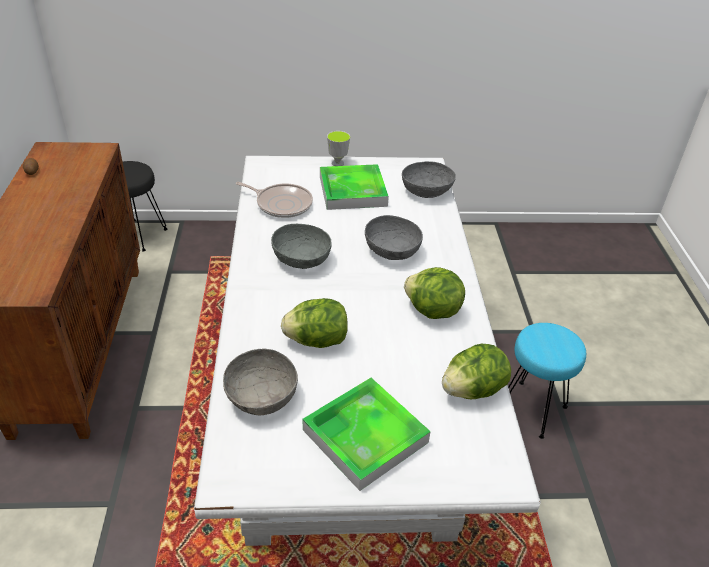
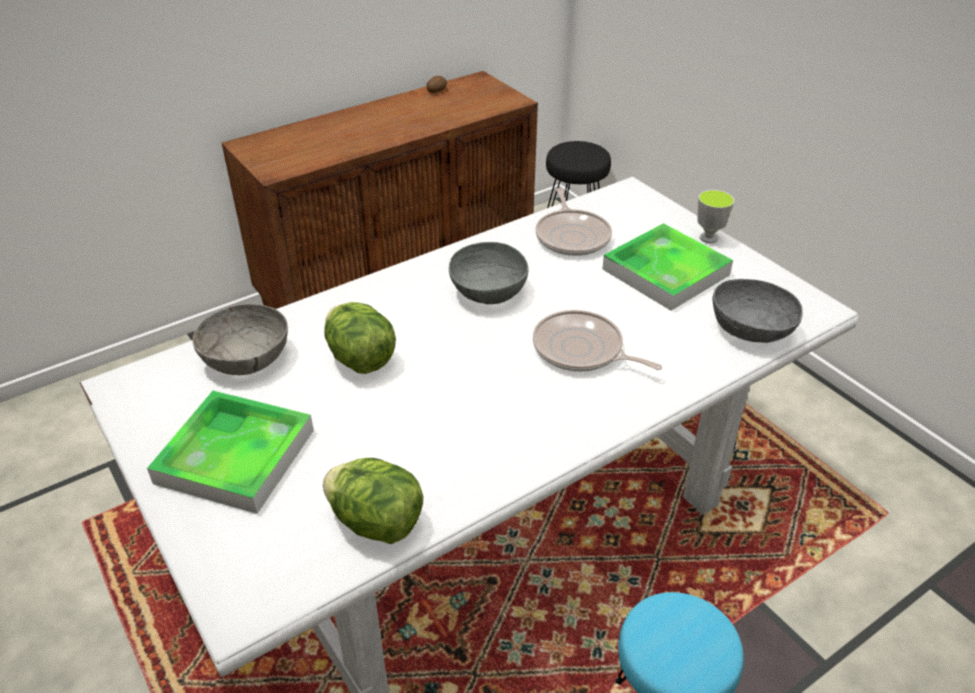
camera: 60 degrees right, 0 degrees up
grey bowl [365,215,423,260] -> frying pan [533,310,662,372]
lettuce [404,267,465,319] -> none

